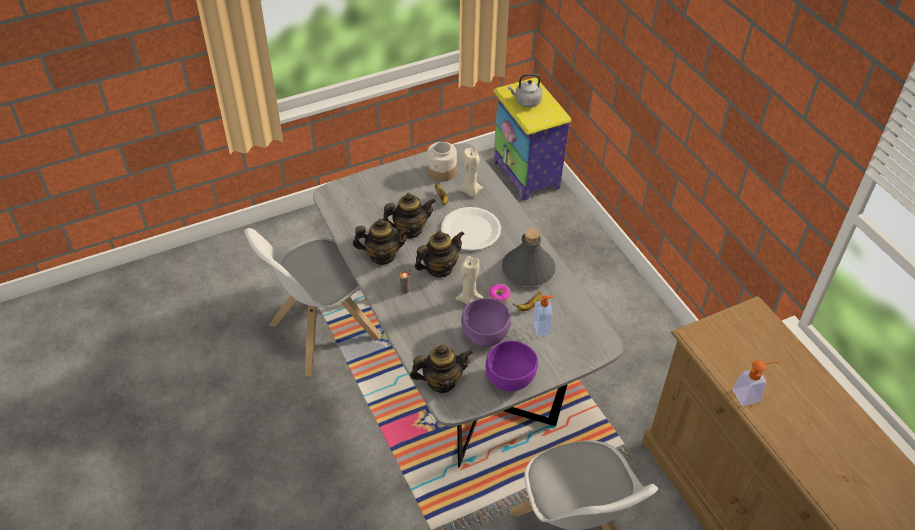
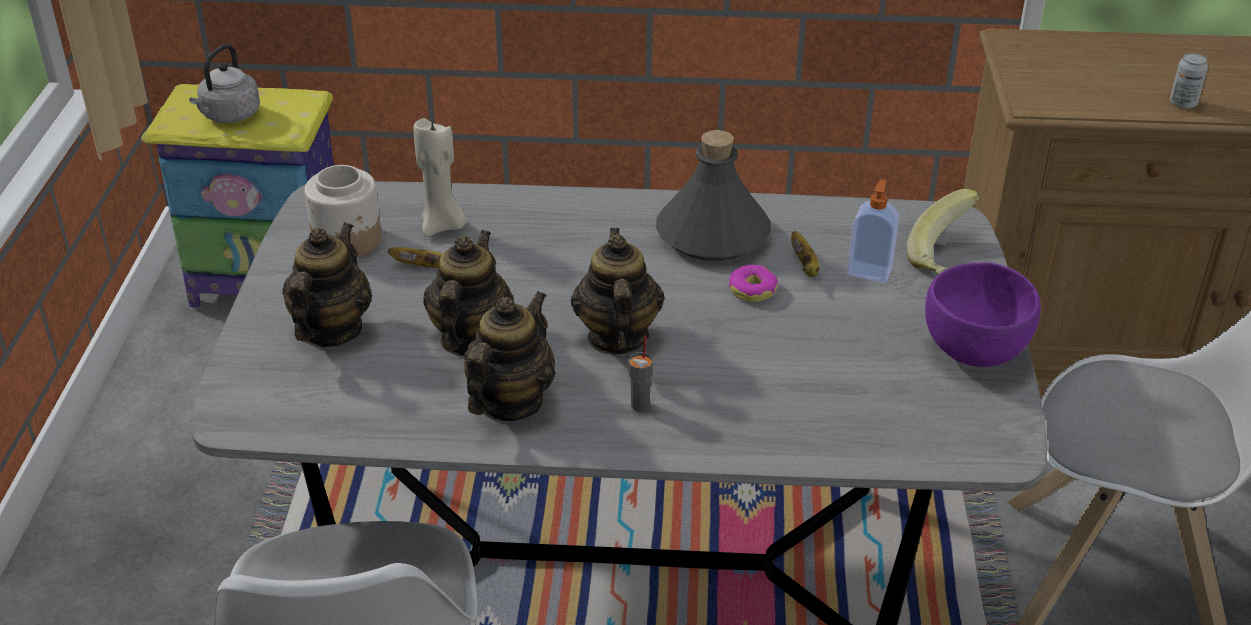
camera: 60 degrees left, 10 degrees down
teapot [410,345,473,393] -> teapot moved to [282,223,372,347]
white plate [441,207,501,250] -> none
beige candle [455,256,483,305] -> none
purple bowl [461,298,511,347] -> none
soap dispenser [733,360,779,406] -> can [1170,53,1208,109]
none -> banana [906,189,980,275]

